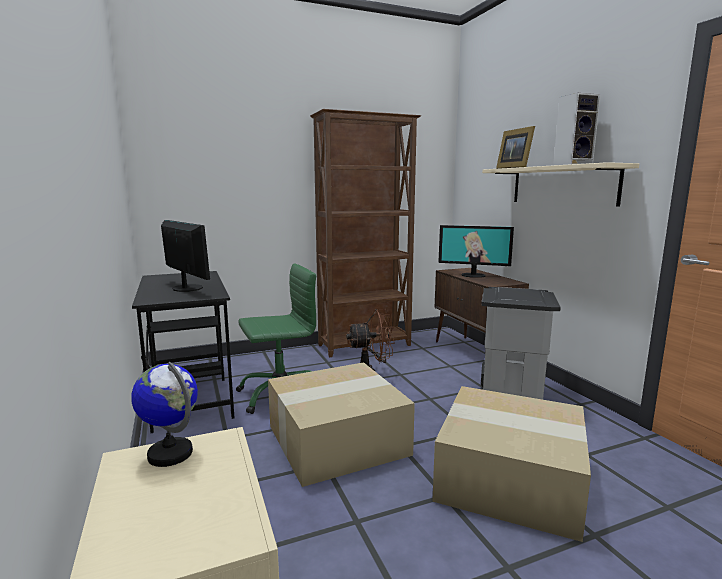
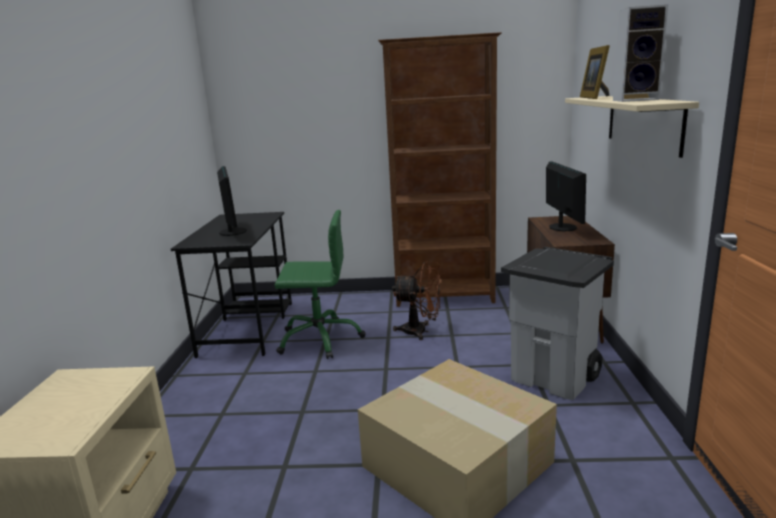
camera: 25 degrees right, 5 degrees up
globe [131,362,198,467] -> none
cardboard box [268,362,415,487] -> none
monitor [438,225,514,278] -> monitor turned 135 degrees counterclockwise [546,161,586,232]

